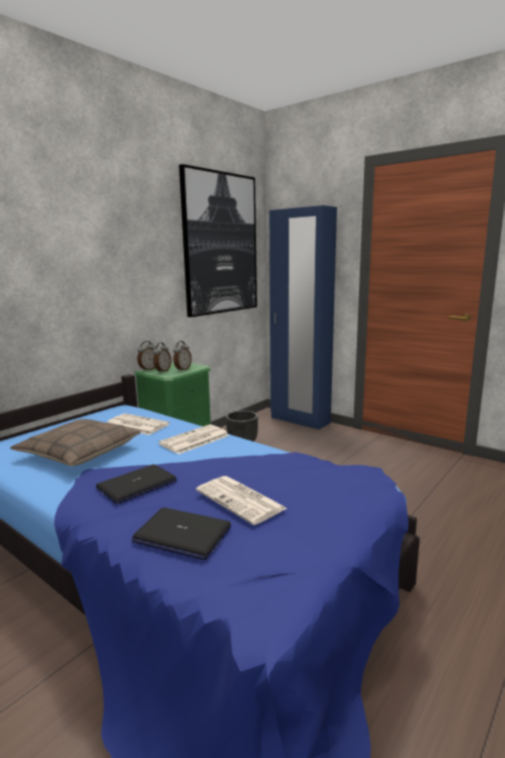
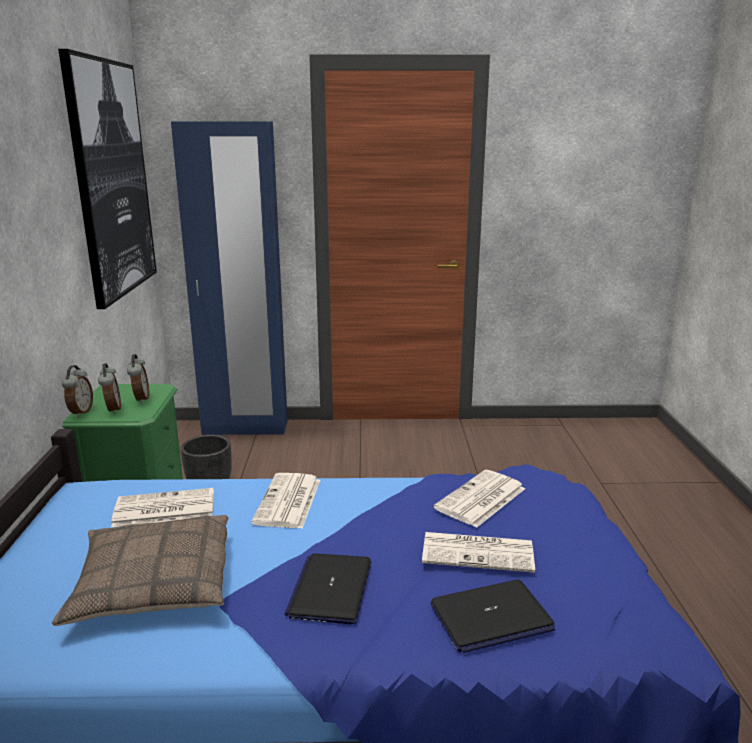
camera: 40 degrees left, 5 degrees up
none -> newspaper [434,470,525,528]

